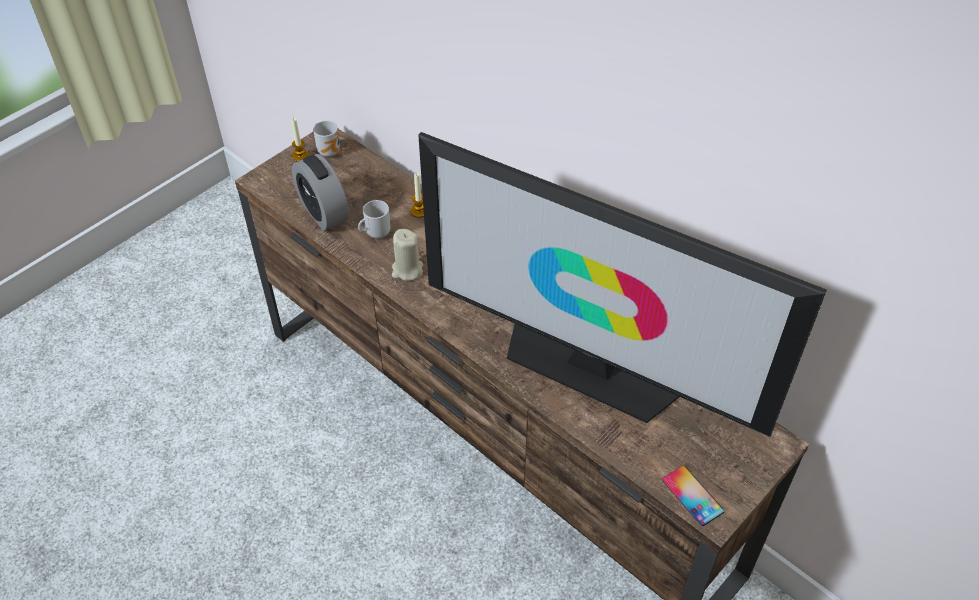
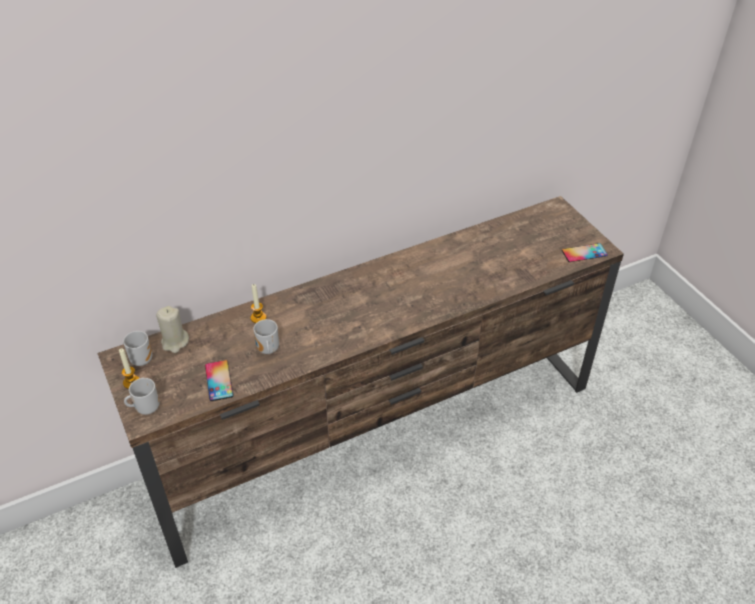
camera: 70 degrees left, 5 degrees down
alarm clock [292,154,349,231] -> phone [205,360,234,401]
beige candle [392,229,423,281] -> beige candle moved to [156,306,189,353]
television [418,132,827,437] -> none
none -> mug [124,378,159,415]

